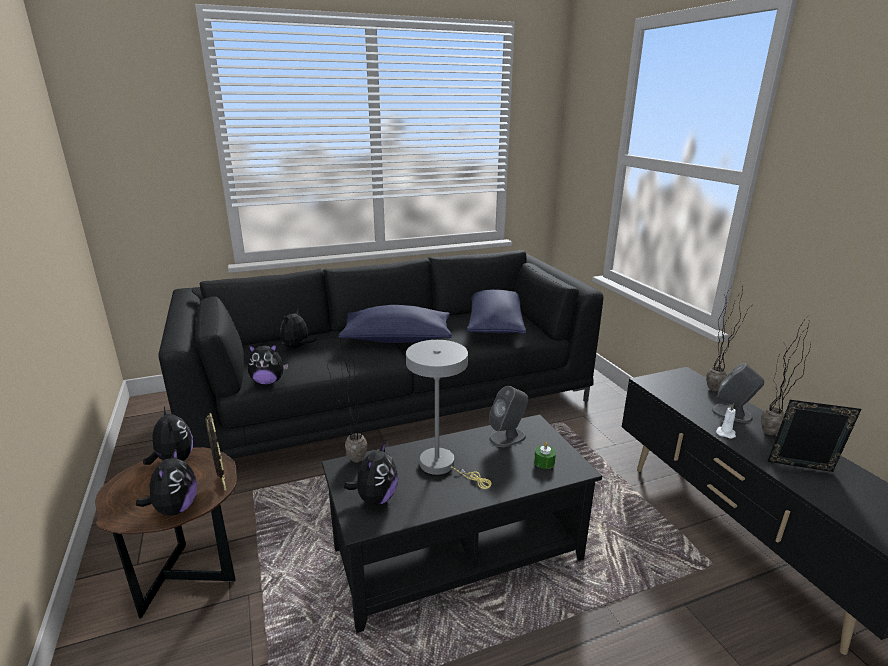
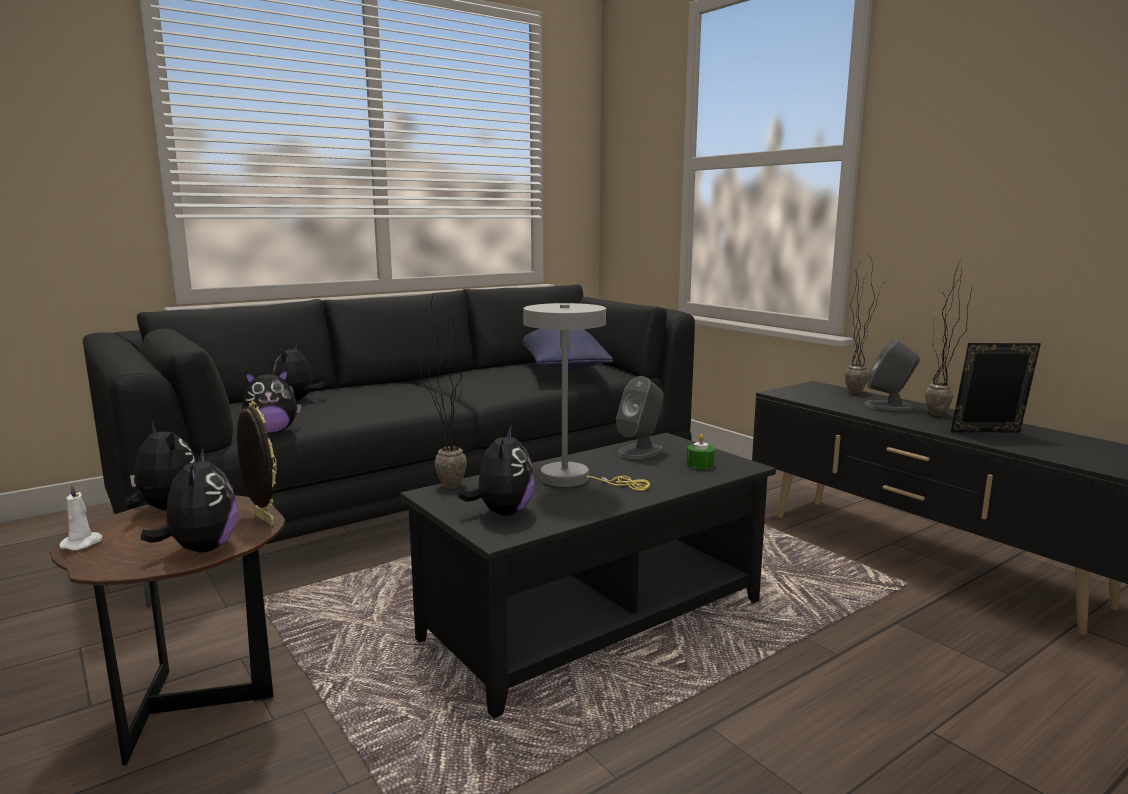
camera: 15 degrees left, 10 degrees down
blue pillow [339,305,452,343] -> none
white candle [716,403,736,439] -> white candle moved to [59,483,102,550]

